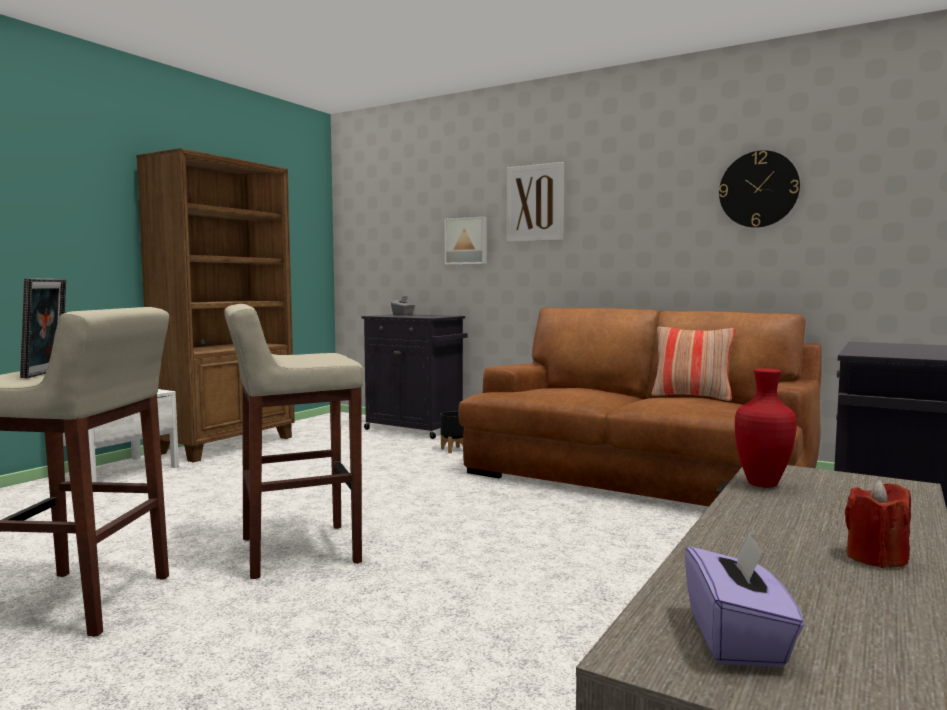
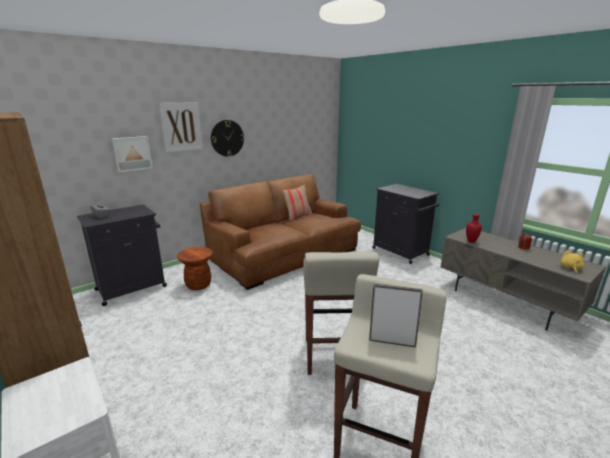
camera: 70 degrees left, 15 degrees up
black planter [440,411,464,453] -> brown stool [177,247,213,290]
purple tissue box [685,532,804,667] -> yellow plush toy [561,250,584,274]
wall clock [719,150,800,228] -> wall clock moved to [211,120,244,157]

